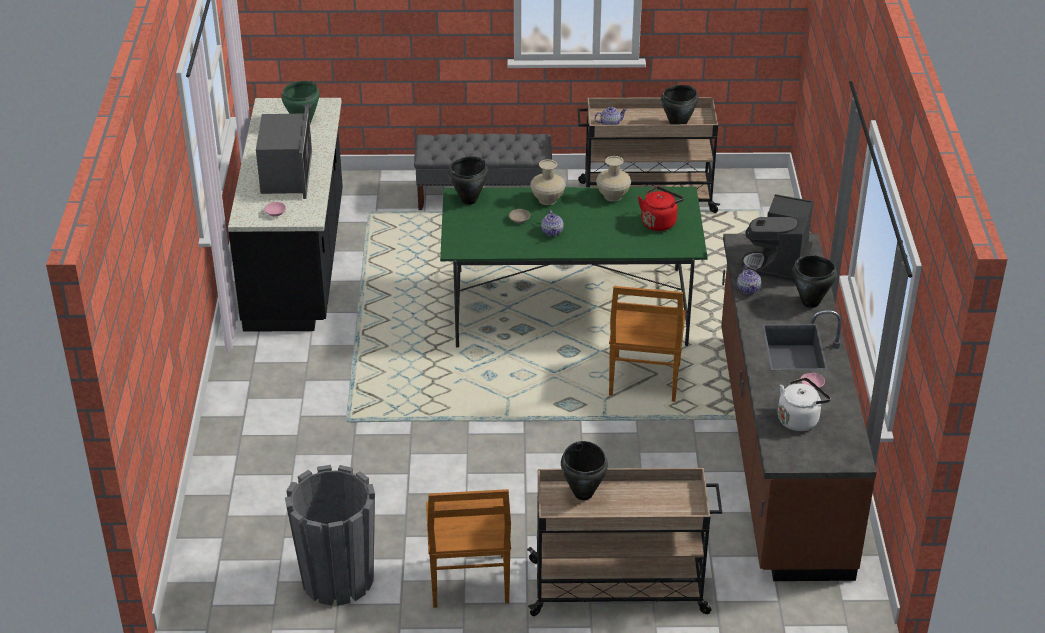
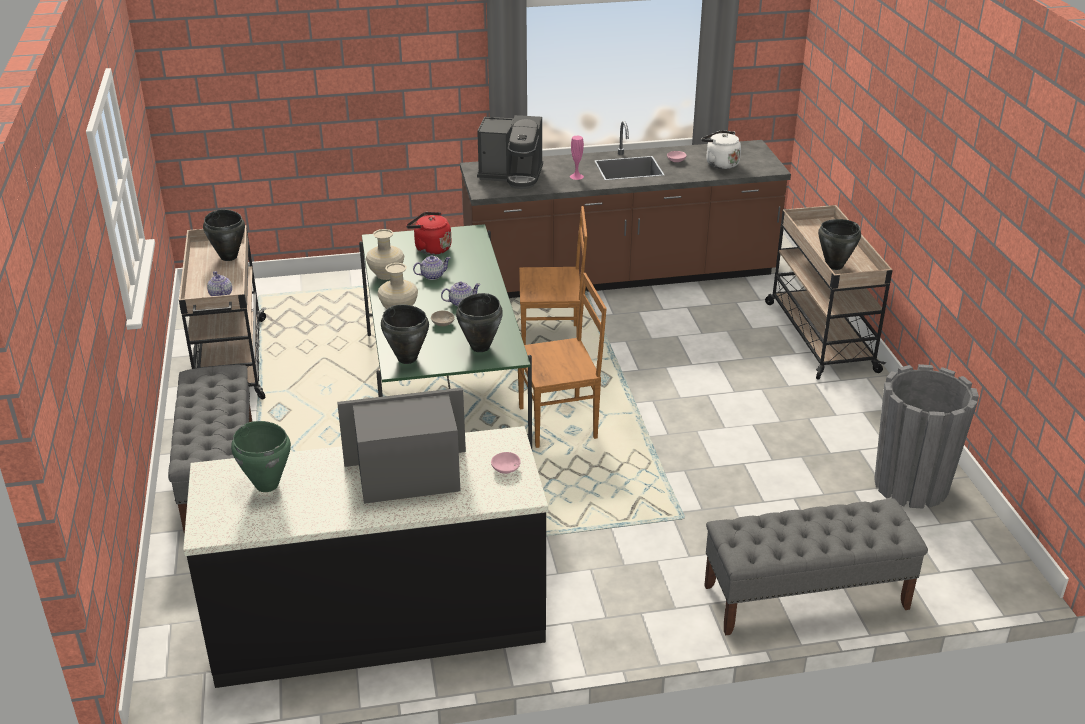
camera: 100 degrees left, 5 degrees down
brown chair [426,489,511,608] -> brown chair moved to [518,273,607,448]
teapot [737,265,761,294] -> teapot moved to [413,255,451,280]
black cooking pot [792,255,837,308] -> black cooking pot moved to [456,293,503,352]
none -> pink vase [570,136,584,180]
none -> grey bench [704,498,928,636]

